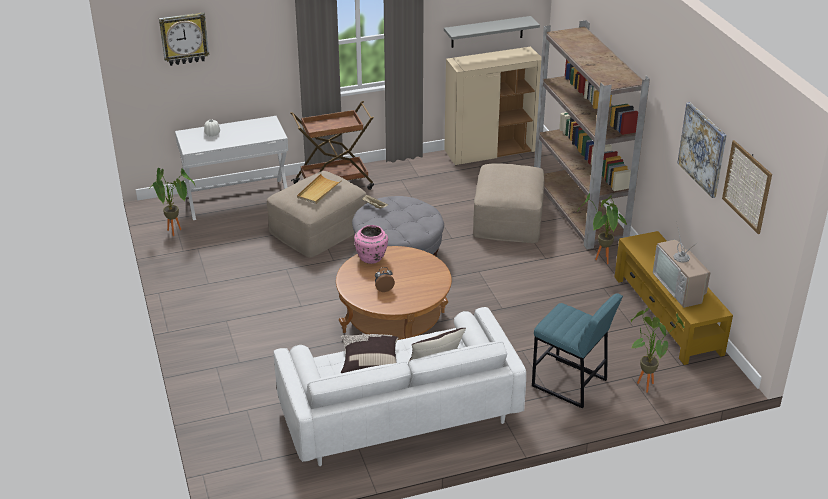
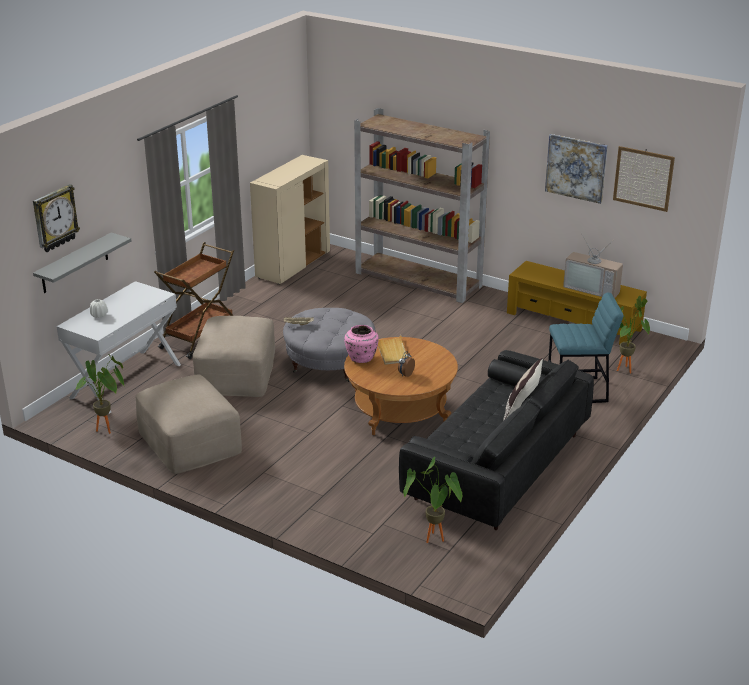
camera: 40 degrees left, 5 degrees down
white sofa [273,307,526,466] -> black sofa [399,350,594,530]
beige tray [297,174,342,204] -> beige tray moved to [378,335,408,365]
pillow [341,334,398,373] -> none
grey shelf [444,16,540,48] -> grey shelf moved to [33,233,131,293]
beige ottoman [473,163,544,243] -> beige ottoman moved to [135,375,242,474]
potted plant [577,193,627,264] -> potted plant moved to [403,457,462,543]

